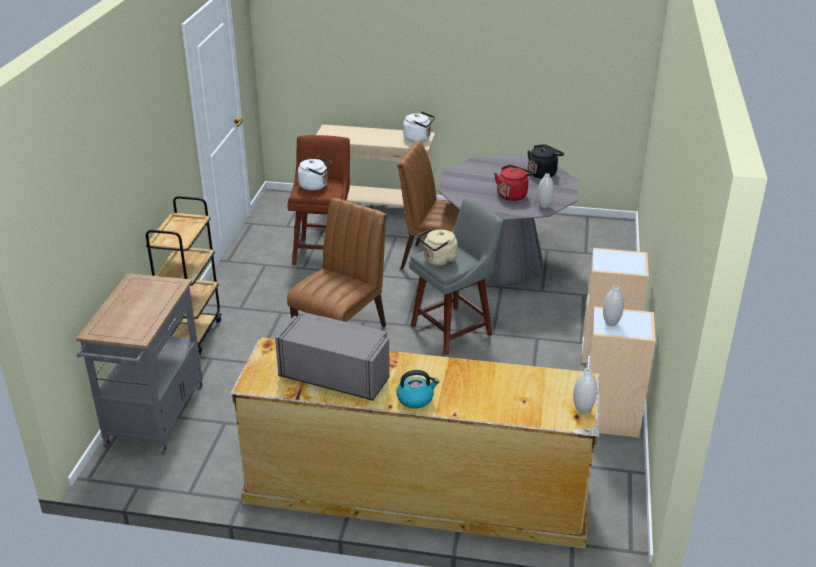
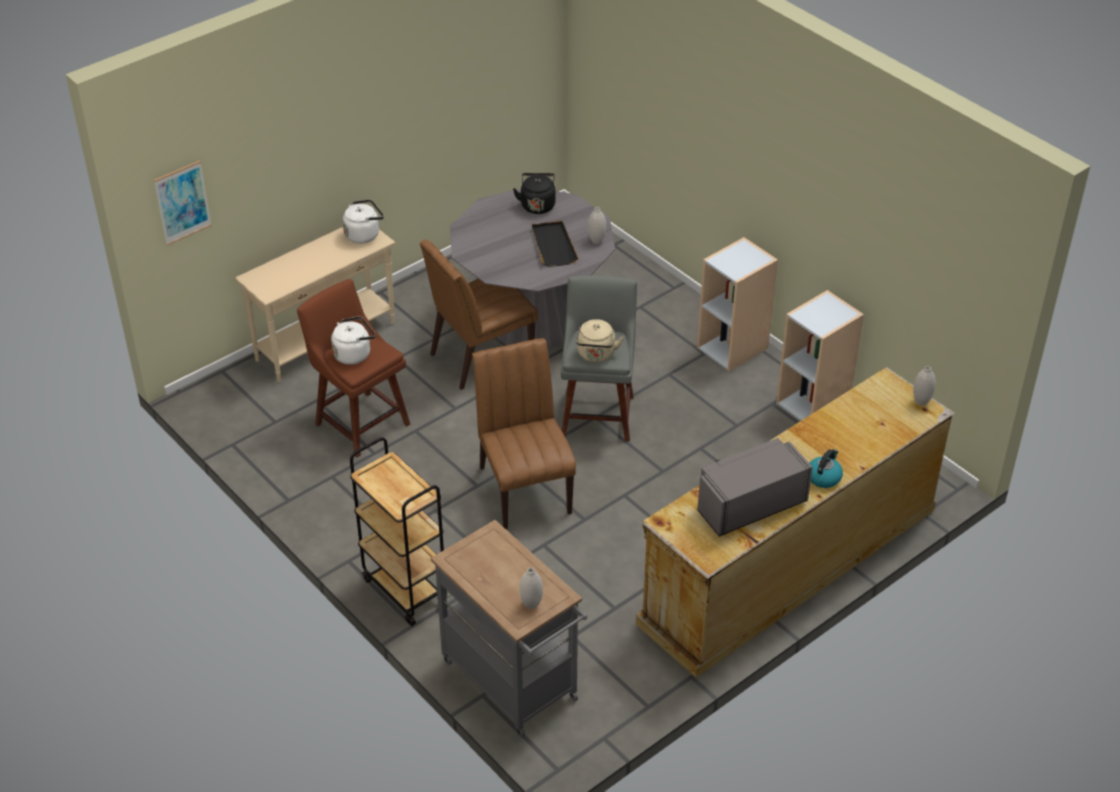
camera: 50 degrees left, 10 degrees up
red kettle [494,165,534,201] -> black tray [532,221,578,267]
white vase [603,286,624,326] -> white vase moved to [519,568,543,609]
none -> picture [154,160,212,245]

